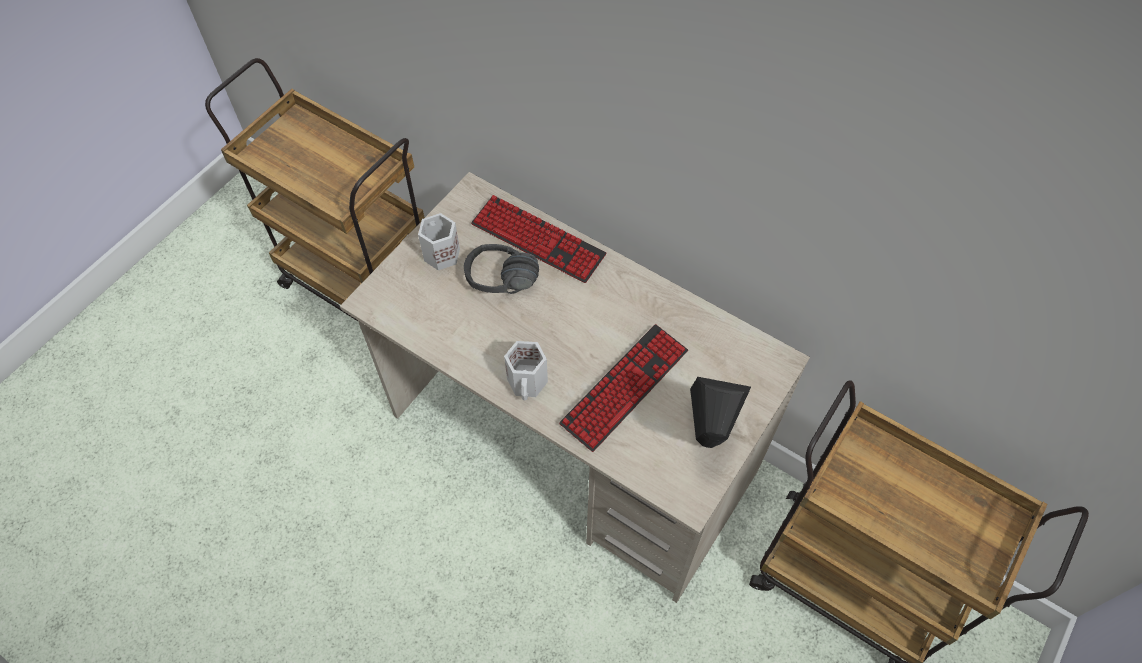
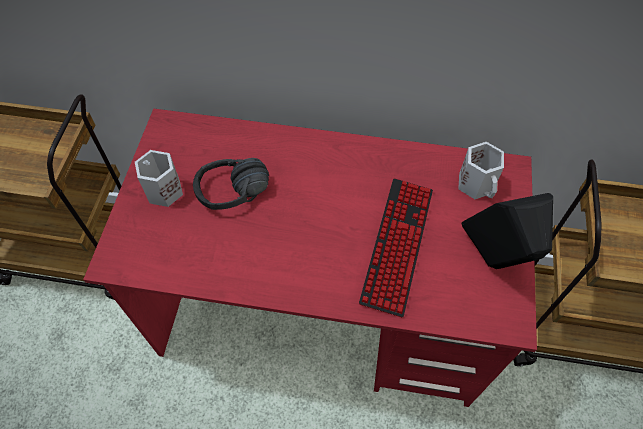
camera: 25 degrees left, 0 degrees up
beige desk [340,172,810,603] -> red desk [83,109,537,407]
keyboard [471,195,607,283] -> none
white mug [504,341,548,401] -> white mug moved to [458,142,504,199]

